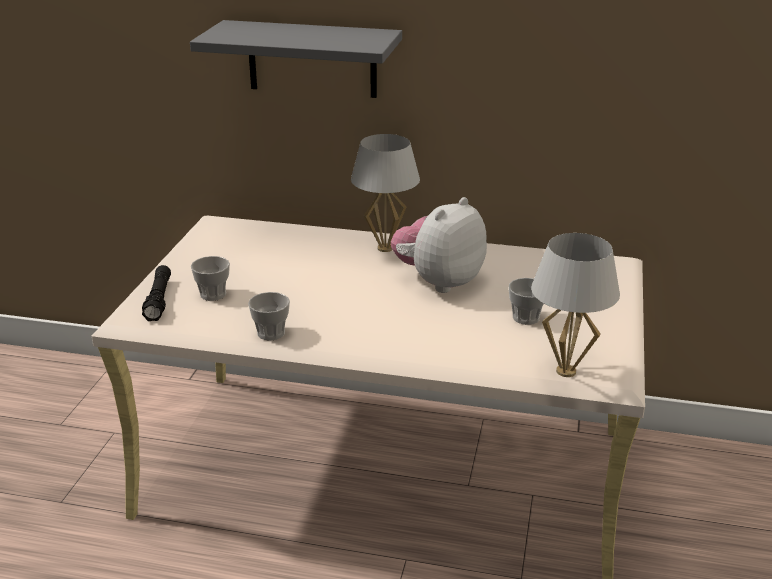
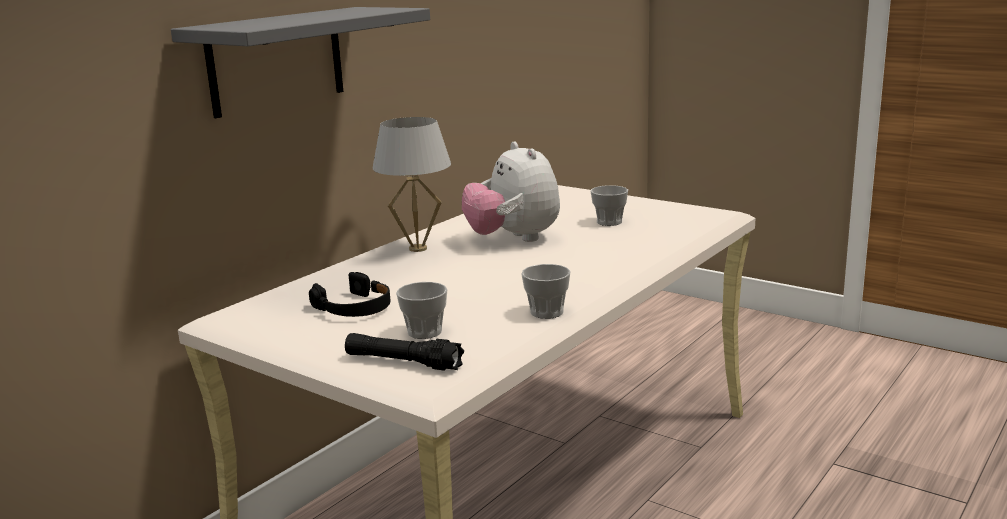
camera: 65 degrees left, 10 degrees down
white table lamp [531,233,620,377] -> none
none -> black headphones [309,272,391,317]

